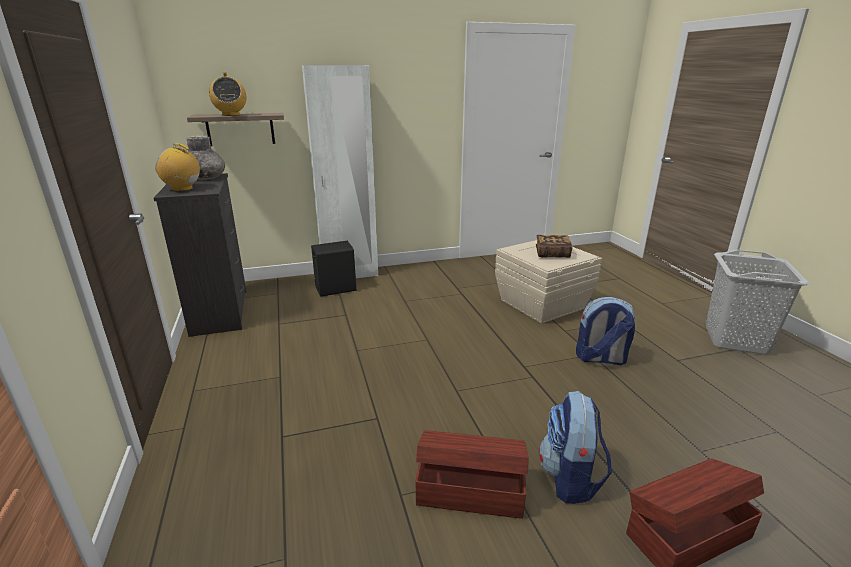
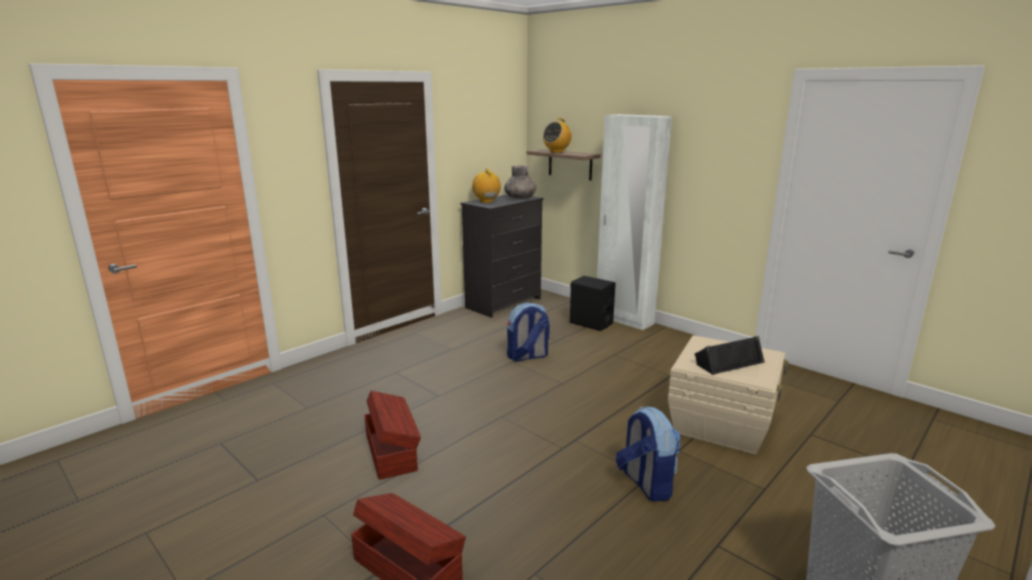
camera: 60 degrees right, 5 degrees down
book [536,235,572,258] -> black speaker [695,336,765,375]
backpack [539,391,612,504] -> backpack moved to [507,303,550,362]

